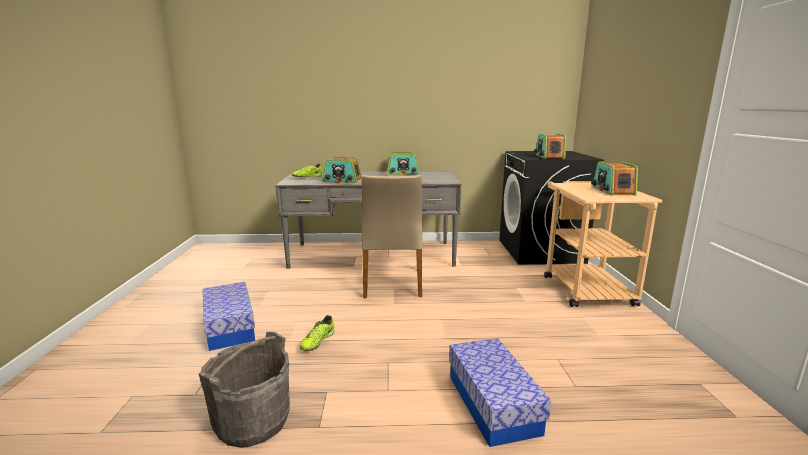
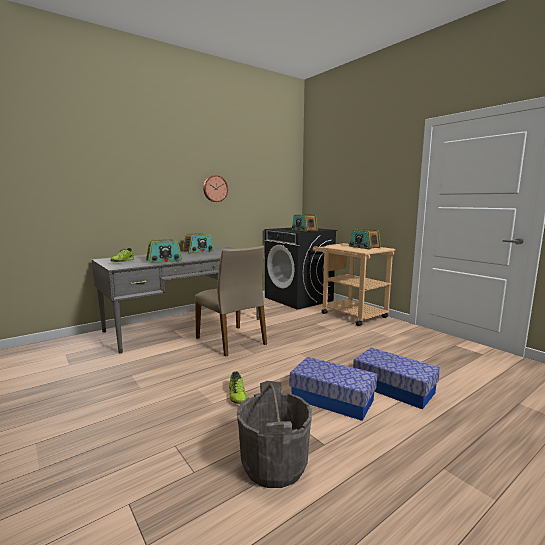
camera: 35 degrees left, 5 degrees down
storage box [203,282,255,351] -> storage box moved to [290,357,377,421]
none -> wall clock [203,175,228,202]

